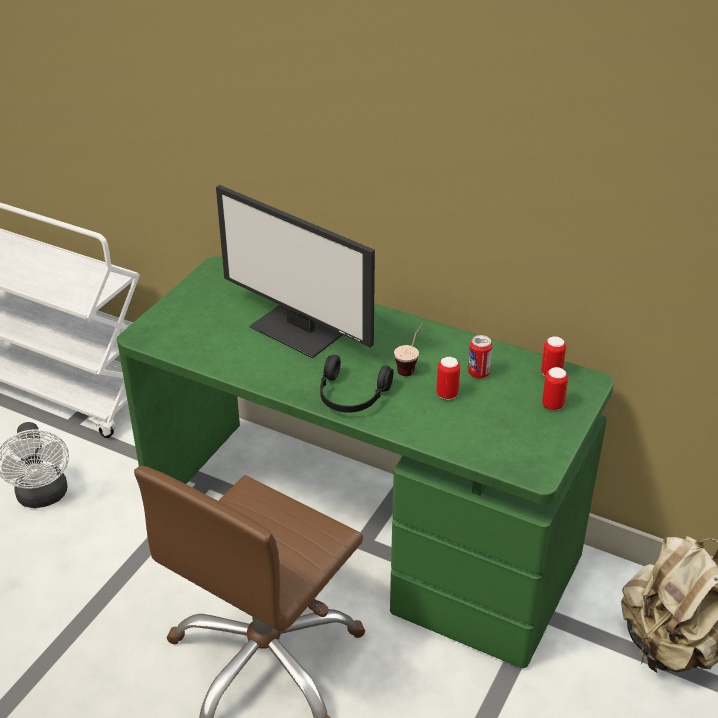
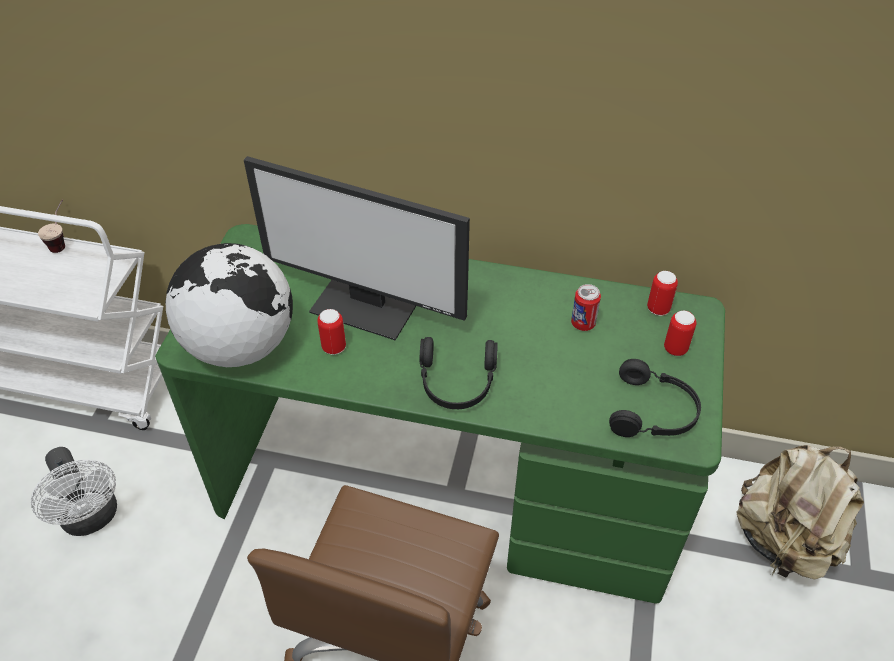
camera: 15 degrees left, 10 degrees up
cup [394,322,424,376] -> cup moved to [38,200,65,253]
can [436,357,460,400] -> can moved to [317,309,346,355]
none -> globe [165,243,293,367]
none -> black headphones [609,359,701,437]

